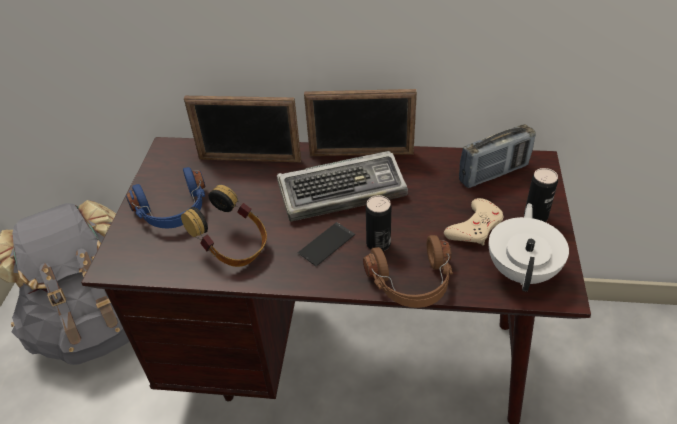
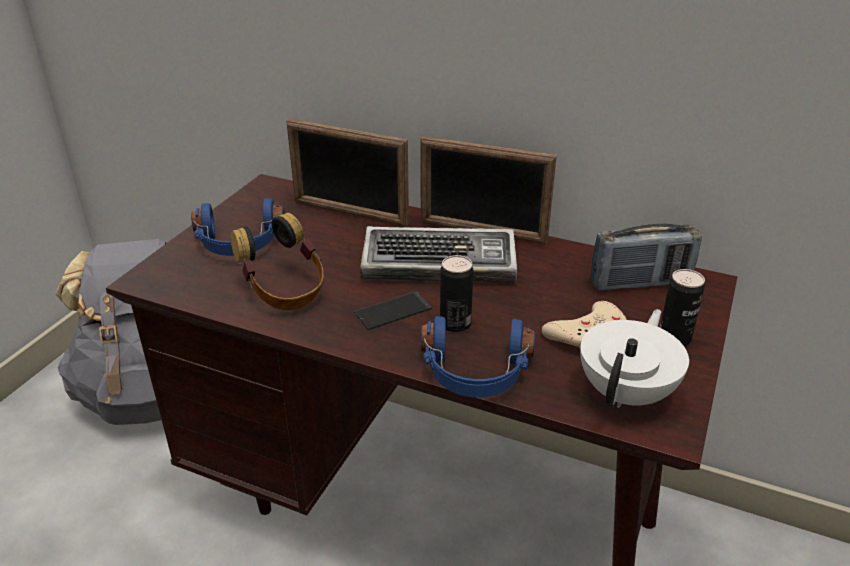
camera: 15 degrees right, 10 degrees down
brown headphones [363,235,453,308] -> blue headphones [421,316,535,398]

